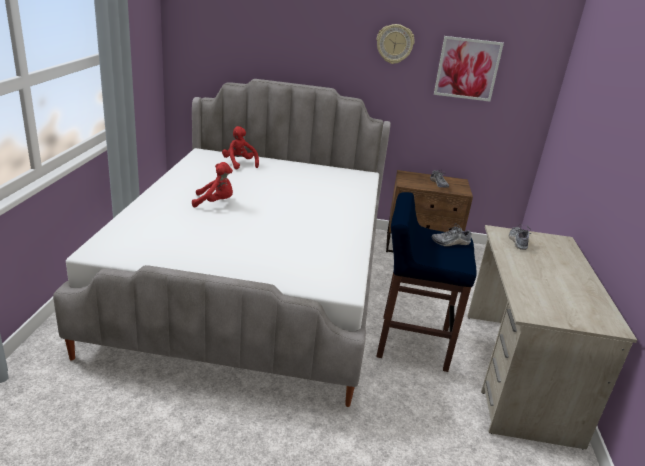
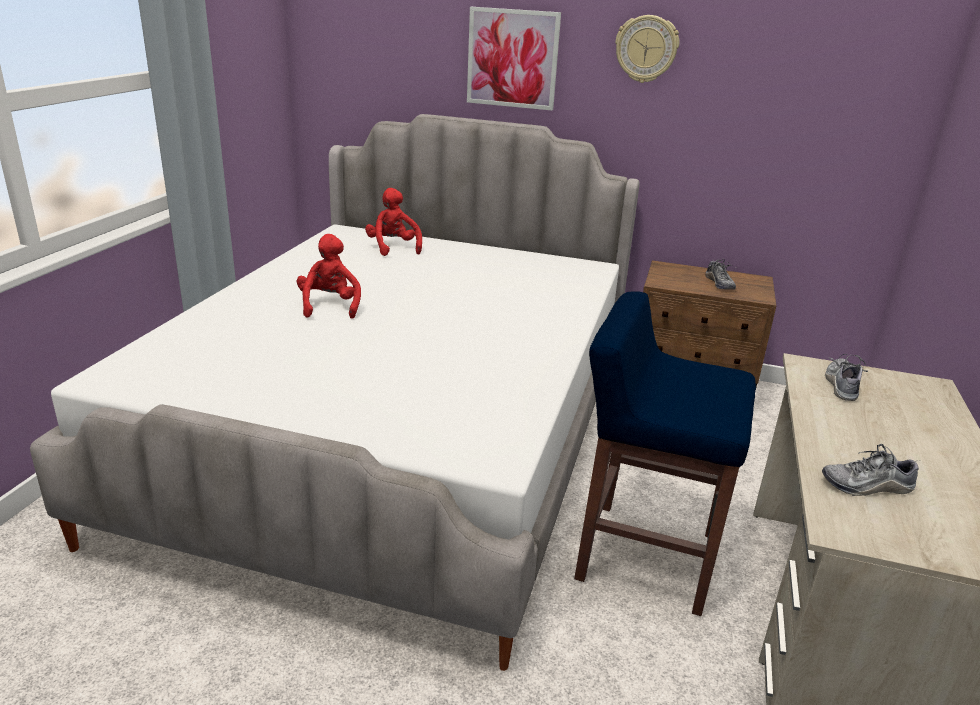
camera: 10 degrees right, 0 degrees up
red plush toy [192,162,233,208] -> red plush toy turned 105 degrees counterclockwise [297,234,361,319]
shoe [432,223,471,246] -> shoe moved to [822,444,919,496]
picture [434,36,504,102] -> picture moved to [467,7,561,110]

